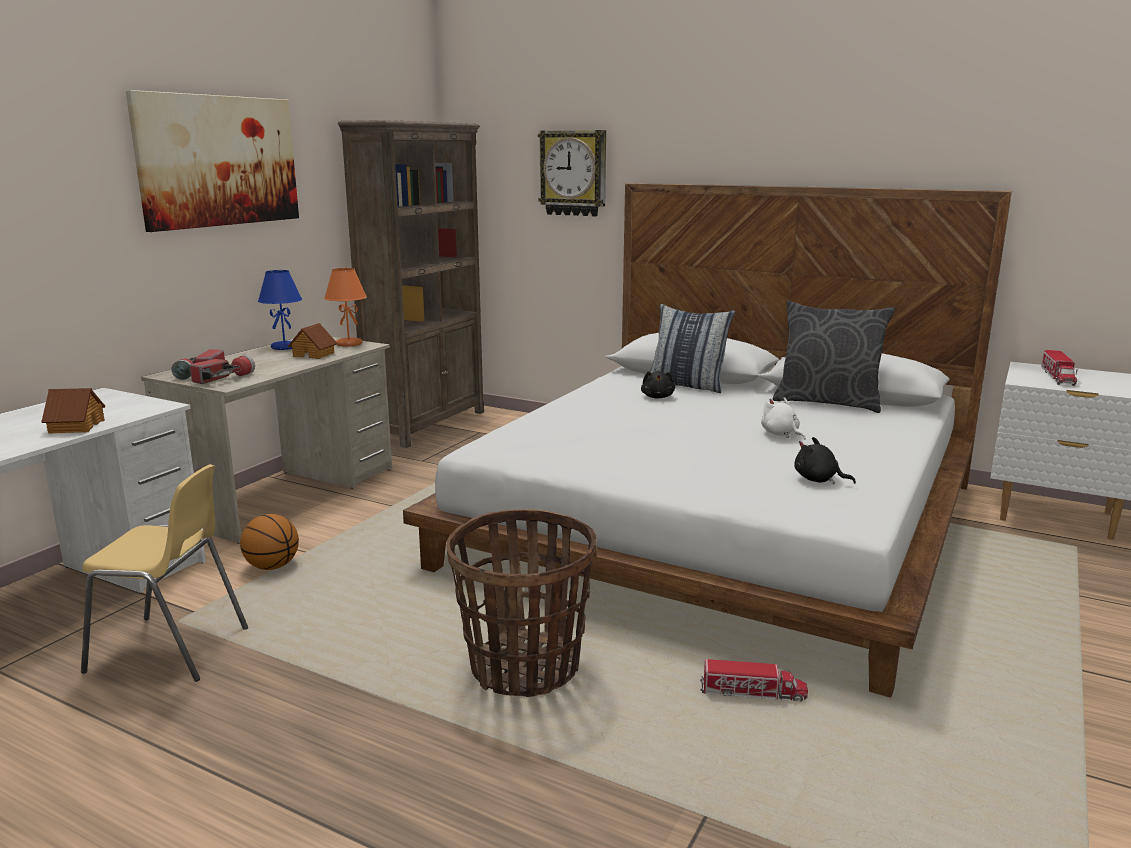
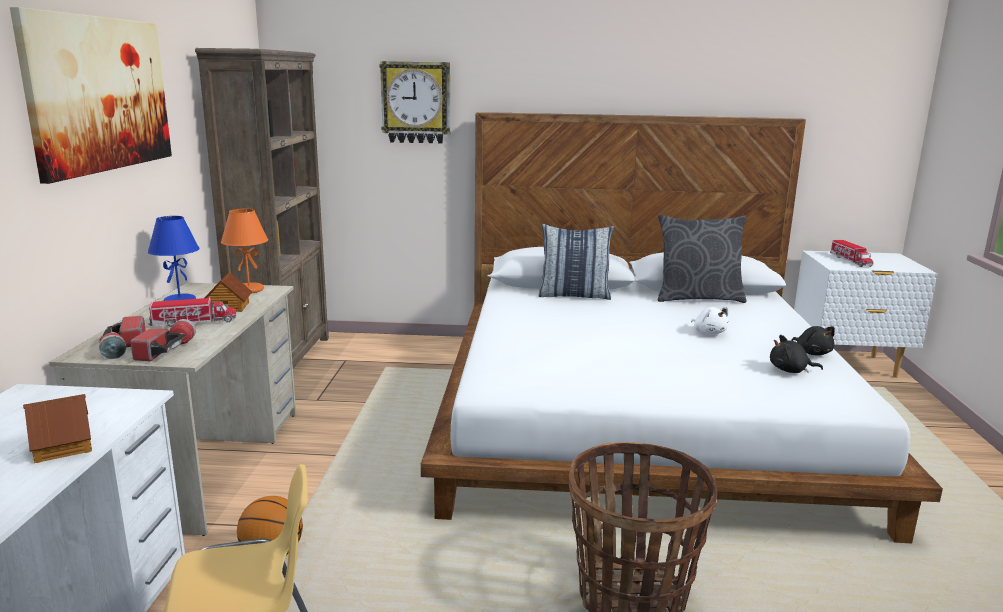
camera: 25 degrees left, 0 degrees up
black plush toy [641,371,675,398] -> black plush toy moved to [791,326,835,356]
toy truck [700,659,808,702] -> toy truck moved to [148,298,236,327]
white plush toy [761,397,806,440] -> white plush toy turned 150 degrees counterclockwise [691,307,729,335]

